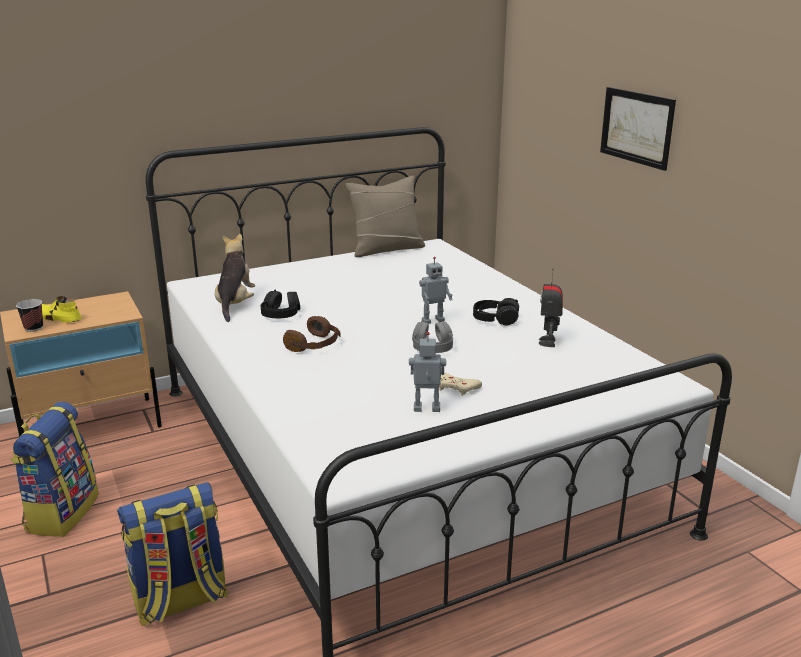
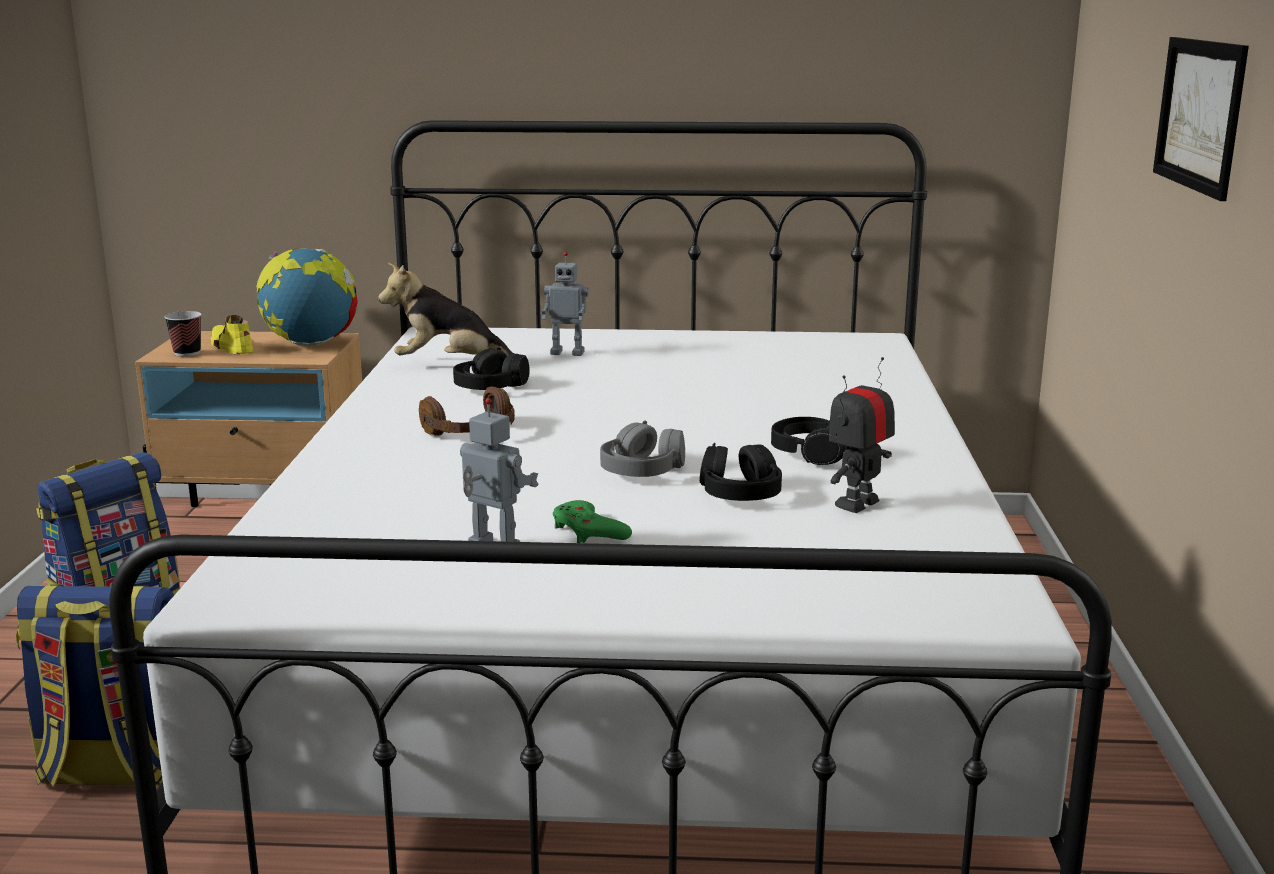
camera: 30 degrees right, 5 degrees down
plush toy [215,234,255,322] -> plush toy turned 120 degrees counterclockwise [378,263,515,356]
beige pillow [345,176,425,257] -> none
toy robot [419,257,453,324] -> toy robot moved to [542,252,589,356]
beige game controller [439,372,482,396] -> green game controller [553,500,632,543]
none -> globe [257,248,358,346]
none -> black headphones [700,443,782,501]

